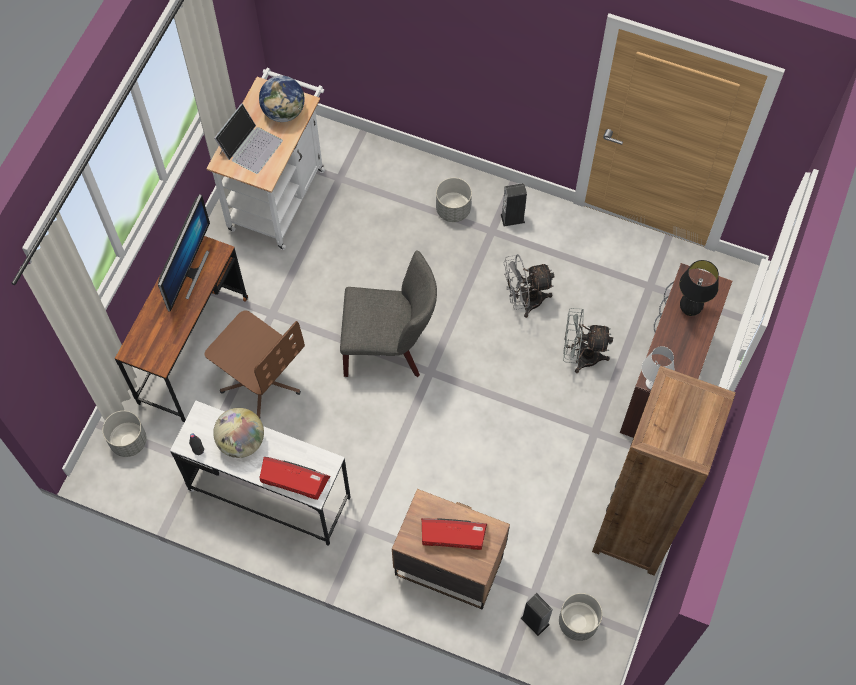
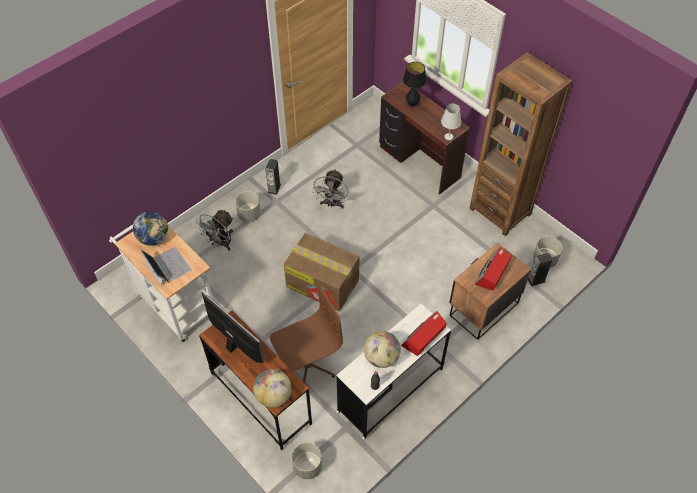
camera: 65 degrees left, 10 degrees down
grey chair [340,250,437,377] -> cardboard box [284,233,360,311]
grey fan [563,308,613,373] -> grey fan moved to [195,210,233,251]
none -> globe [253,369,291,408]

